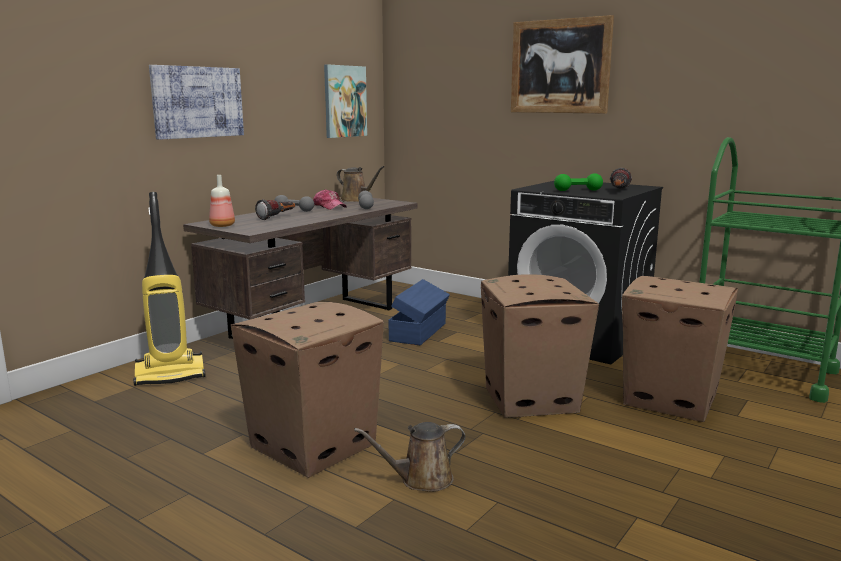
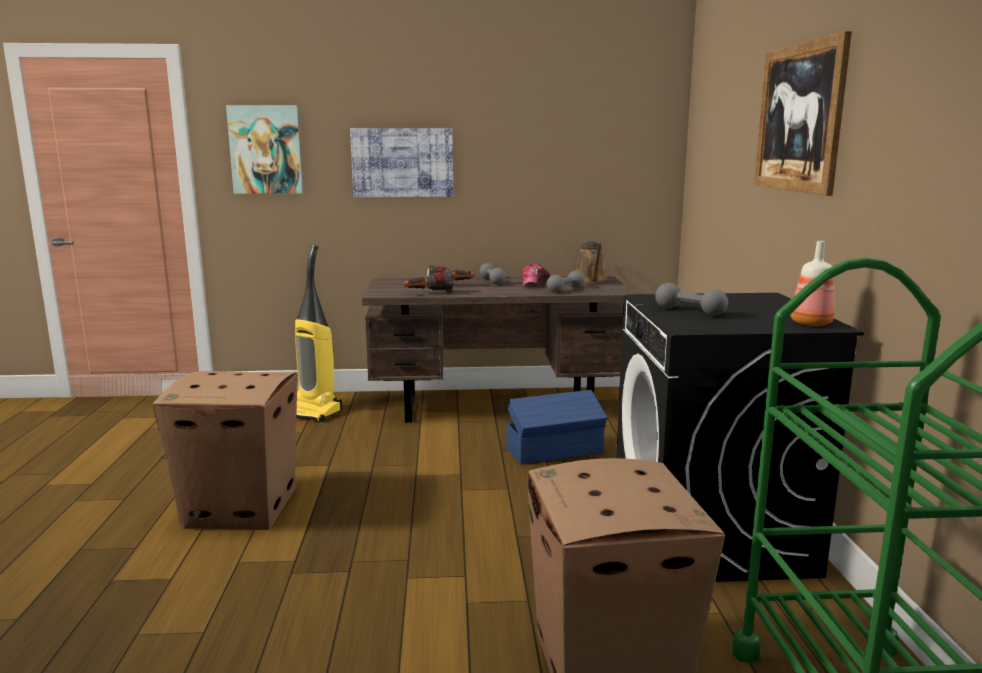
camera: 50 degrees right, 0 degrees up
bottle [209,175,235,227] -> bottle moved to [791,241,835,326]
picture [324,64,367,138] -> picture moved to [226,105,304,194]
brown watering can [354,422,465,492] -> none
cardboard box [481,274,599,418] -> none
green dumbbell [554,173,603,191] -> grey dumbbell [655,283,728,316]
flashlight [610,168,632,189] -> flashlight moved to [403,270,453,293]

